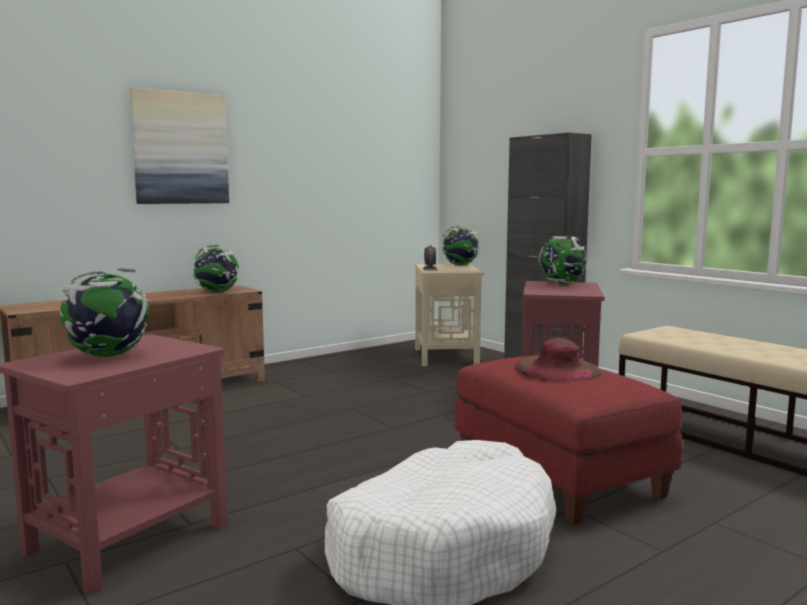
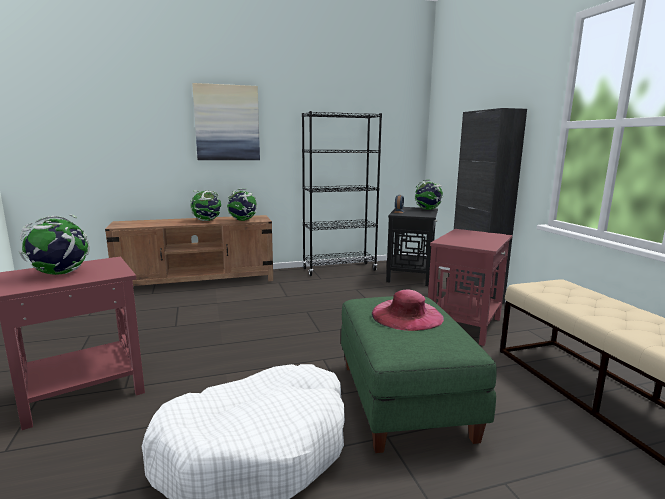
camera: 20 degrees right, 5 degrees up
beige side table [415,264,484,366] -> black side table [386,207,438,286]
red ottoman [455,355,682,525] -> green ottoman [341,296,497,453]
brown hat [514,338,603,381] -> pink hat [372,290,444,331]
globe [539,236,587,284] -> globe moved to [190,190,221,221]
none -> black bookcase [302,111,382,276]

